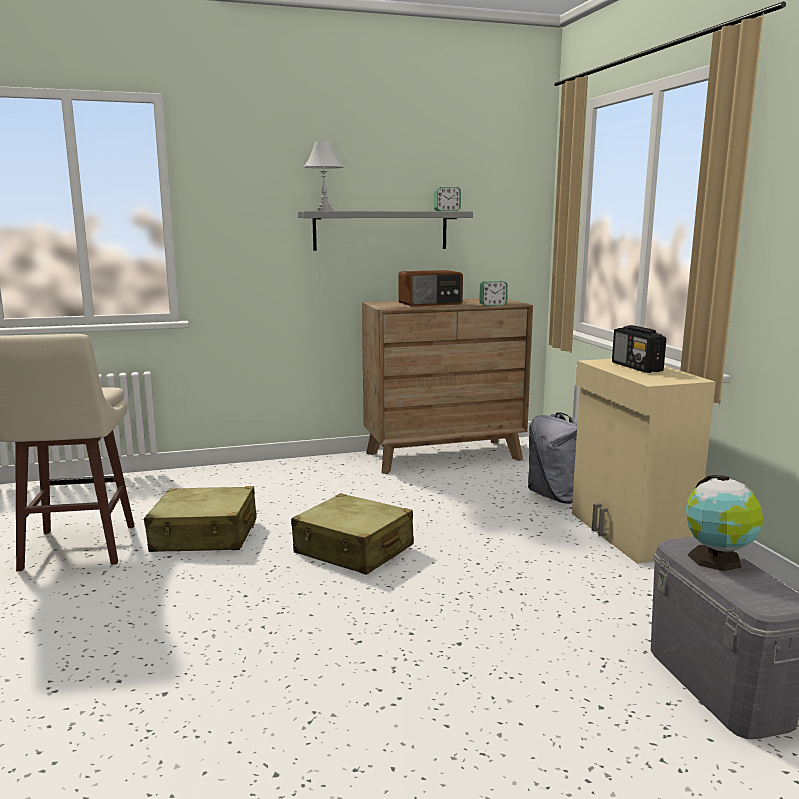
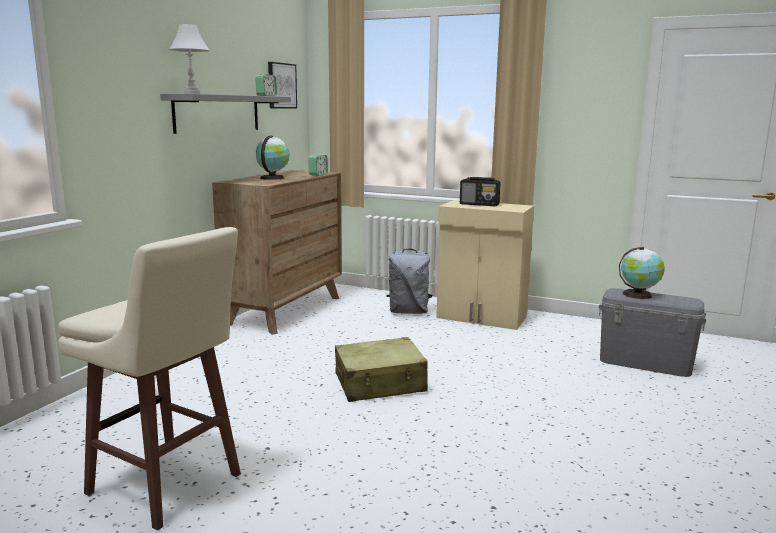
camera: 50 degrees left, 0 degrees up
beige suitcase [144,486,257,552] -> none
radio [398,270,463,307] -> globe [256,136,289,180]
none -> picture [268,62,297,108]

